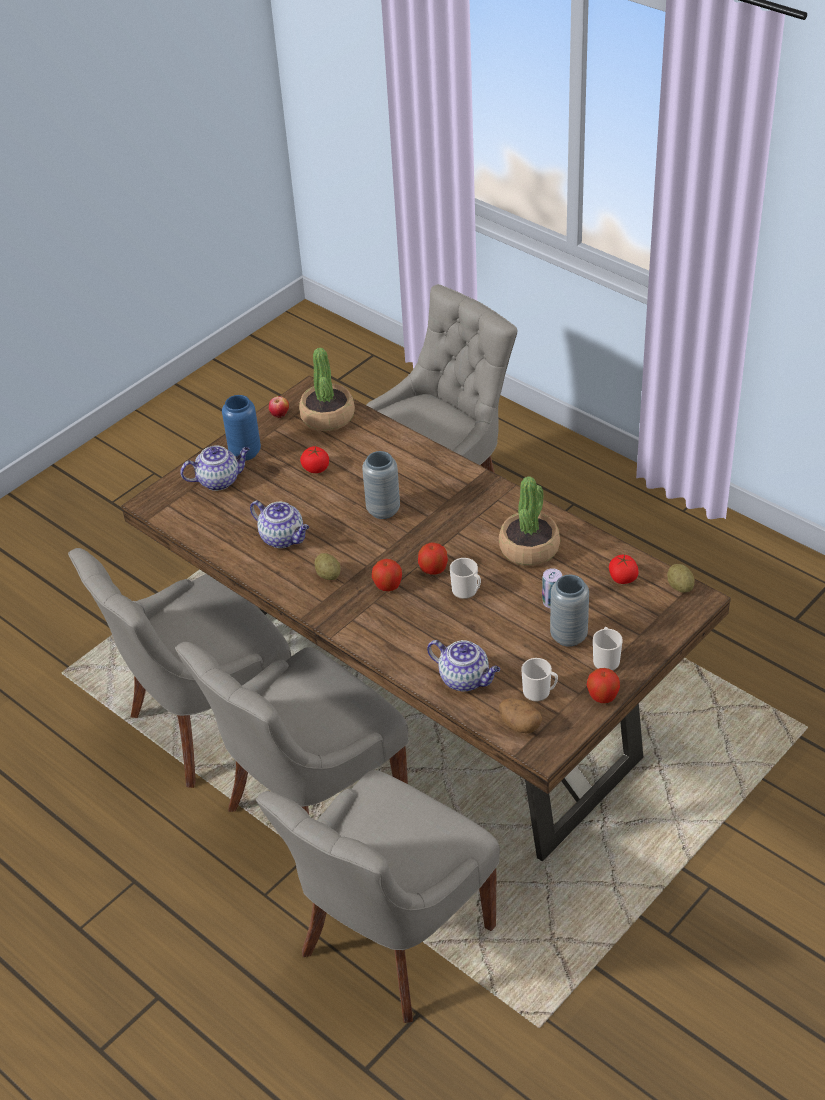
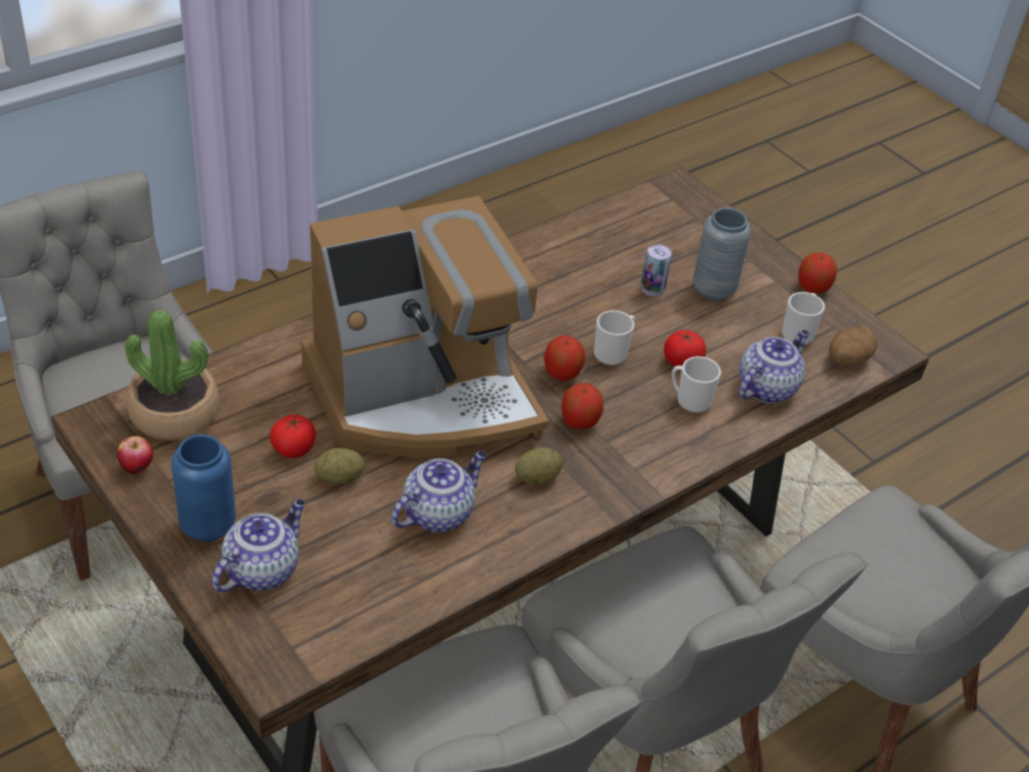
camera: 85 degrees left, 0 degrees up
teapot [180,445,250,491] -> teapot turned 45 degrees clockwise [212,499,306,592]
grey vase [362,451,400,519] -> coffee machine [301,196,549,458]
potted plant [499,476,560,566] -> none
mug [593,627,623,671] -> mug moved to [672,356,721,413]
tomato [609,555,638,584] -> tomato moved to [664,330,706,366]
potato [667,564,695,593] -> potato moved to [314,448,365,485]

